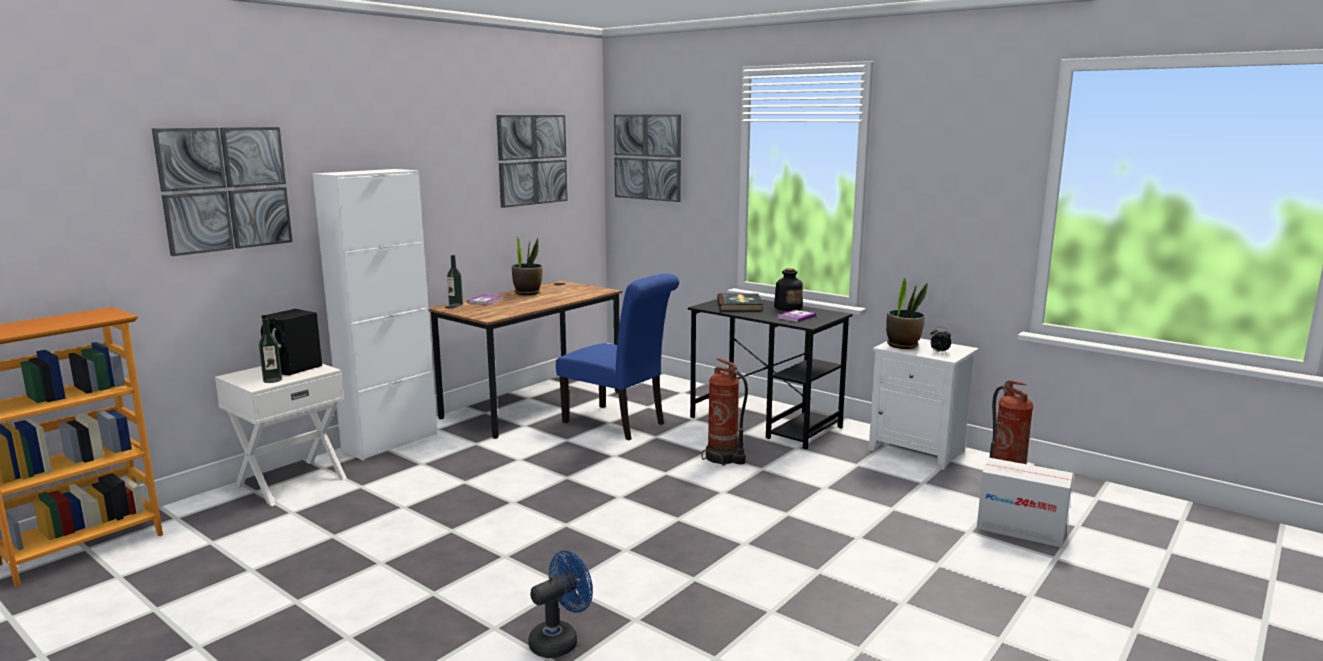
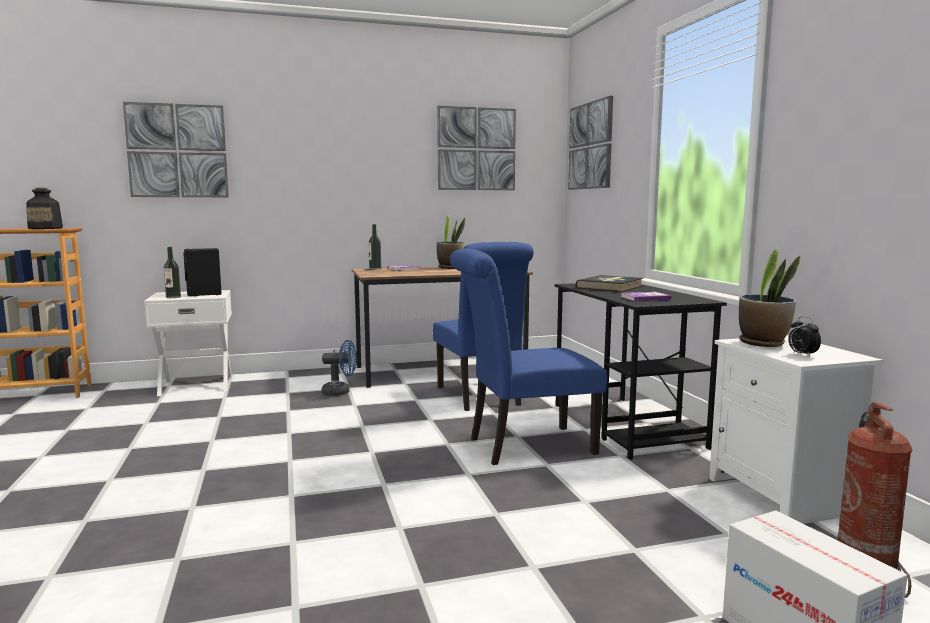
camera: 35 degrees right, 5 degrees down
white cabinet [313,169,437,460] -> none
blue fan [528,550,593,658] -> blue fan moved to [322,340,357,396]
fire extinguisher [701,358,748,466] -> blue chair [450,249,607,465]
bottle [774,268,803,311] -> bottle moved to [26,188,63,229]

